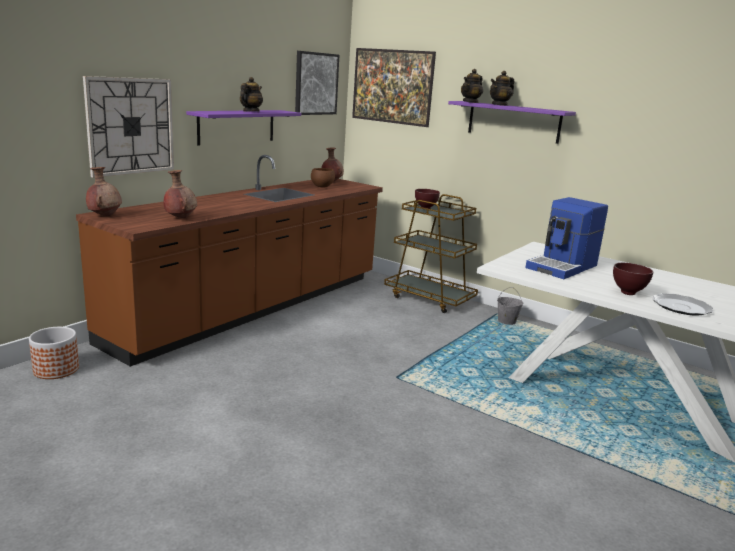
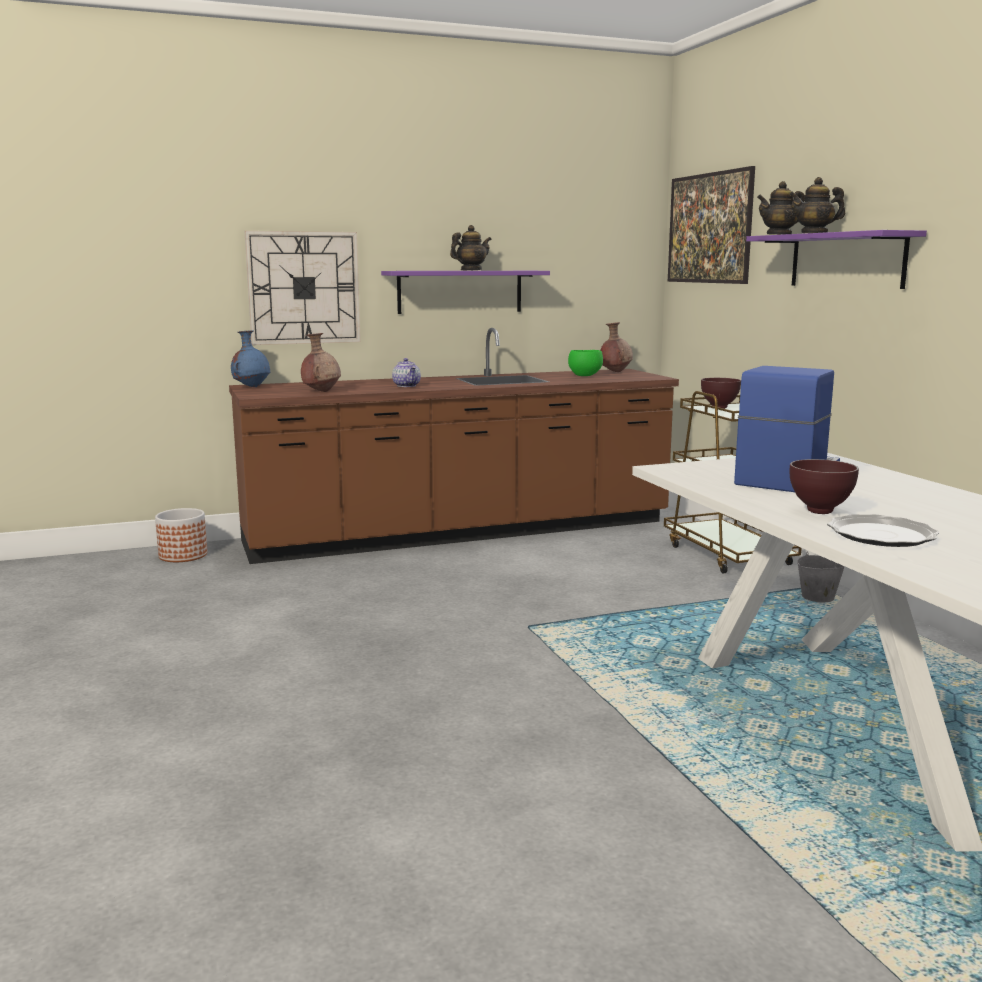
camera: 35 degrees right, 5 degrees down
brown vase [86,167,122,216] -> blue vase [231,330,270,387]
picture [295,51,339,115] -> none
brown bowl [311,168,335,187] -> green bowl [568,350,603,376]
coffee machine [525,197,608,279] -> coffee machine turned 135 degrees clockwise [734,366,840,492]
none -> teapot [392,358,421,387]

